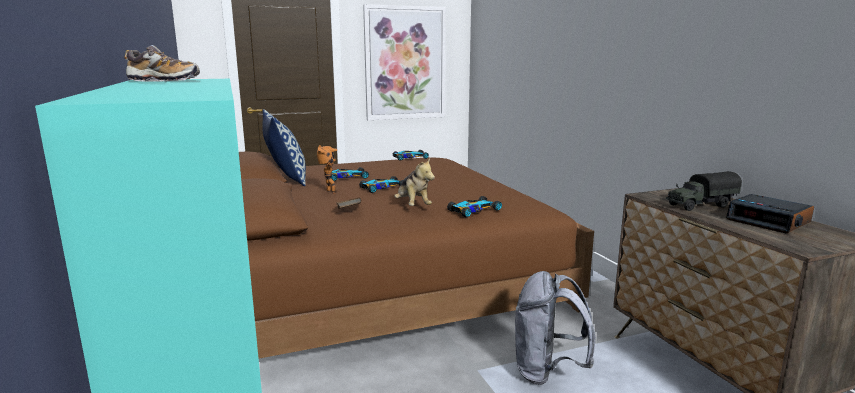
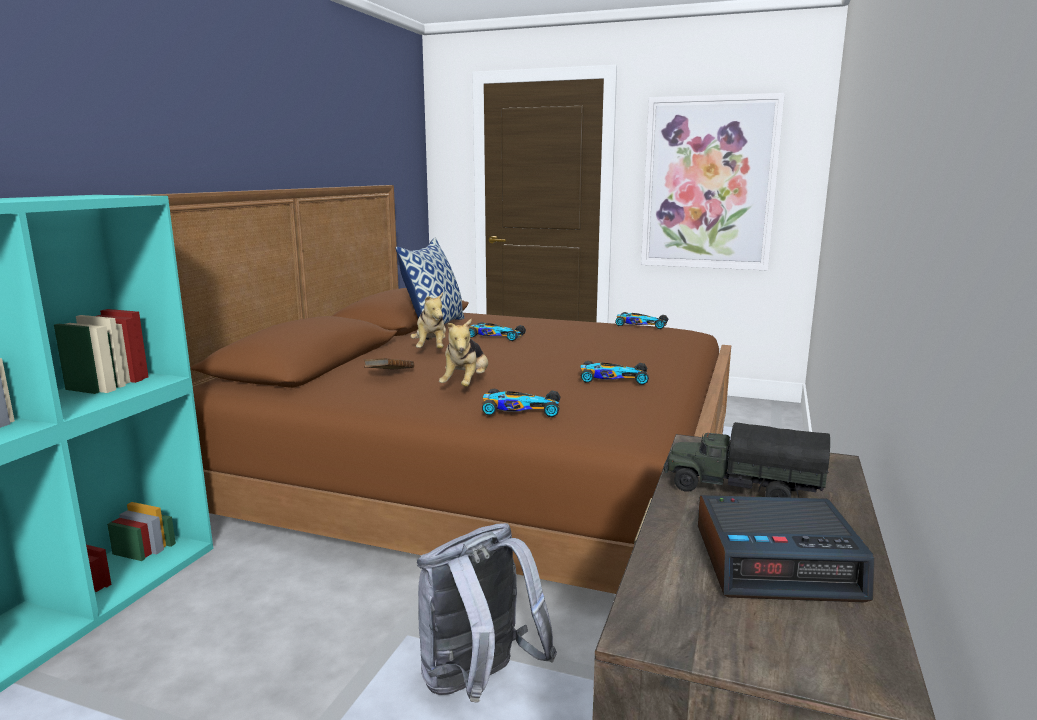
camera: 40 degrees right, 0 degrees up
shoe [124,45,200,82] -> none
toy robot [317,145,337,194] -> plush toy [411,292,446,348]
toy car [359,176,403,193] -> toy car moved to [580,361,649,385]
alarm clock [726,194,814,234] -> alarm clock turned 90 degrees counterclockwise [698,495,875,602]

